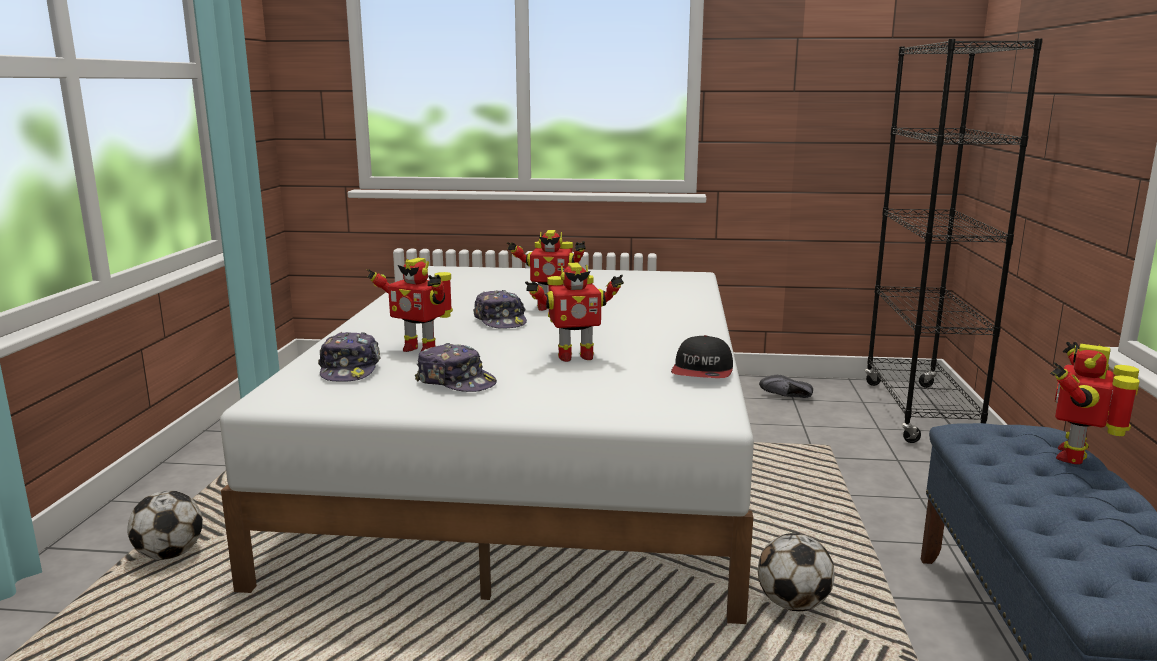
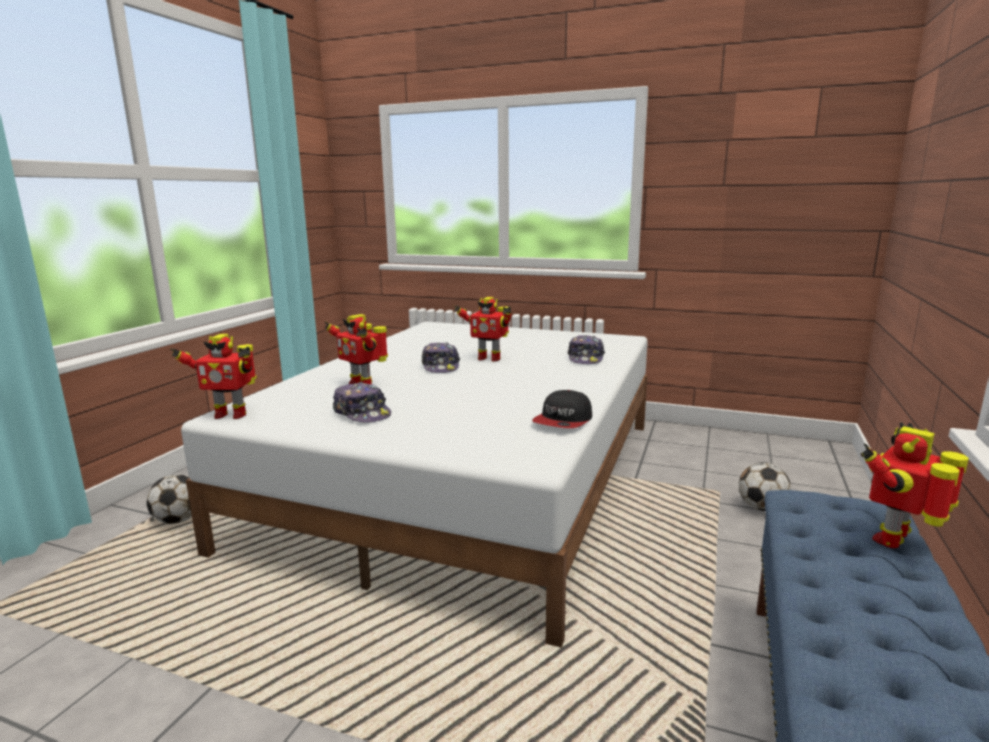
camera: 15 degrees right, 0 degrees up
cap [318,332,381,382] -> cap moved to [567,335,605,364]
toy robot [525,263,624,362] -> toy robot moved to [170,334,257,419]
football [758,533,834,611] -> football moved to [739,462,791,511]
black shoe [759,375,813,398] -> none
black bookcase [865,38,1042,443] -> none

